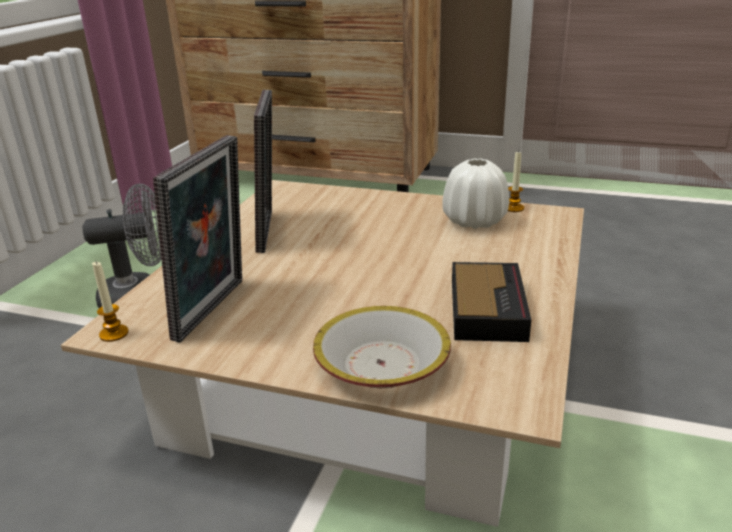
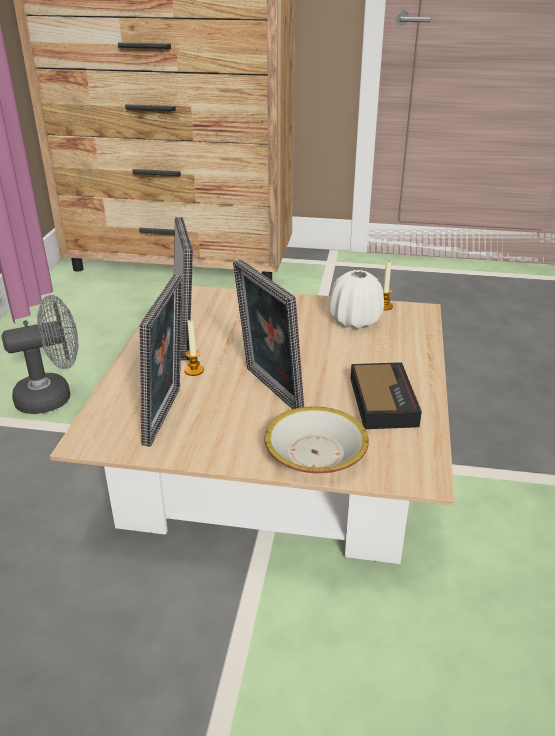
camera: 10 degrees left, 5 degrees up
candle [92,262,129,342] -> candle moved to [184,320,204,376]
none -> picture frame [233,259,304,409]

